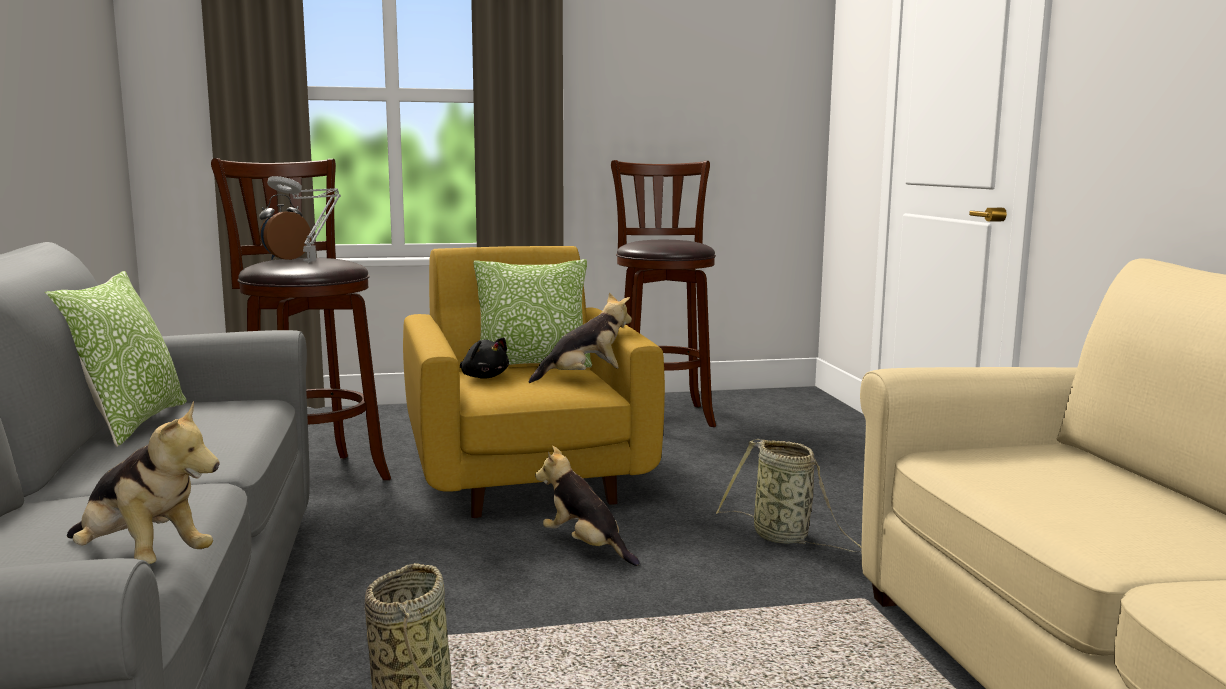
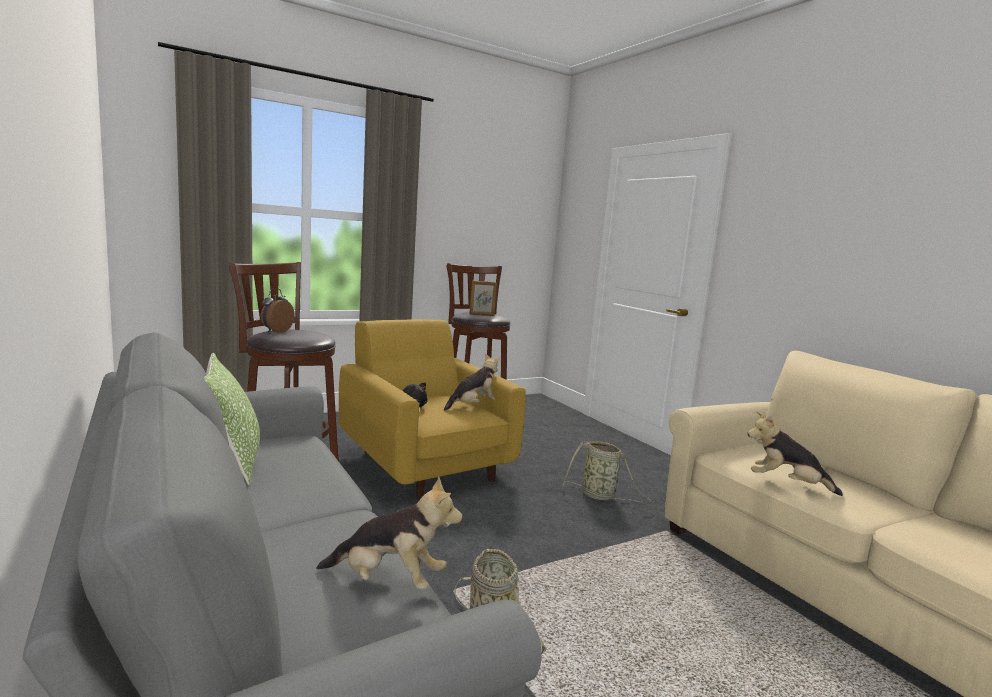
camera: 20 degrees left, 0 degrees up
grey table lamp [267,176,341,263] -> none
pillow [474,259,592,368] -> none
plush toy [535,446,640,566] -> plush toy moved to [748,412,843,496]
none -> picture frame [469,281,497,316]

